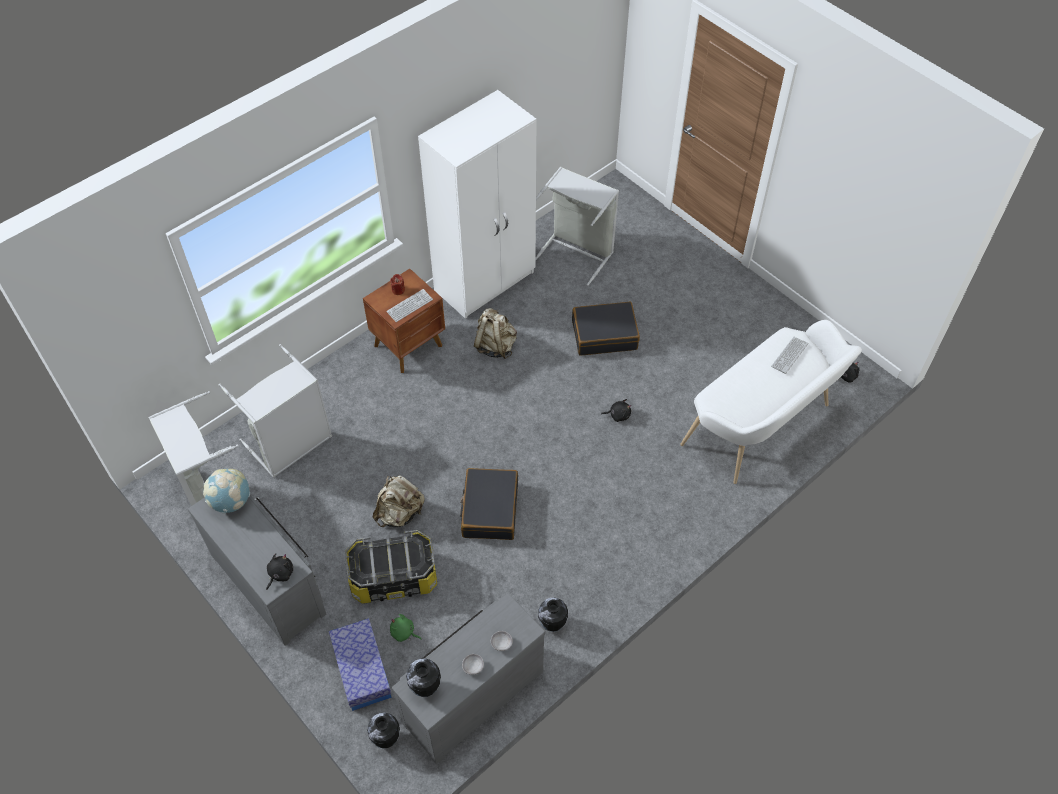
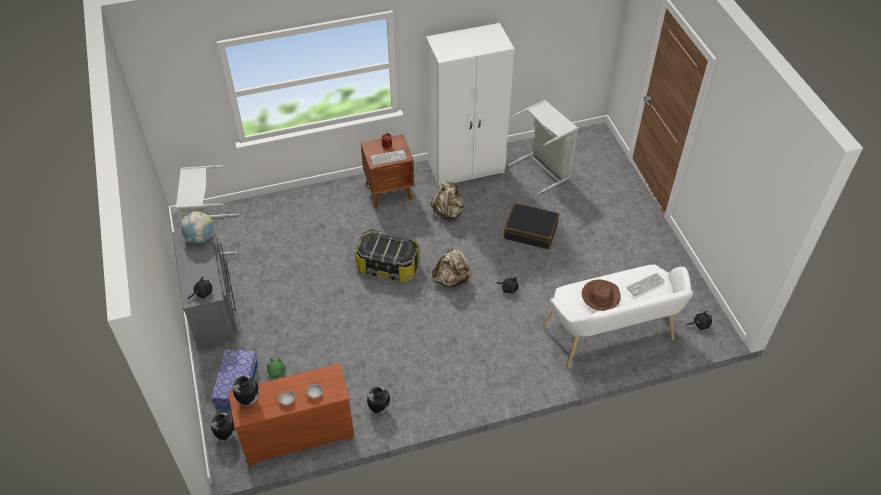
camera: 25 degrees right, 5 degrees down
grey laundry basket [219,344,332,478] -> none
storage box [345,530,437,604] -> storage box moved to [355,229,420,282]
beige backpack [373,476,425,527] -> beige backpack moved to [432,246,472,287]
grey dresser [392,593,545,764] -> brown dresser [228,364,354,466]
black suitcase [460,468,518,540] -> none
none -> brown hat [582,280,620,311]

